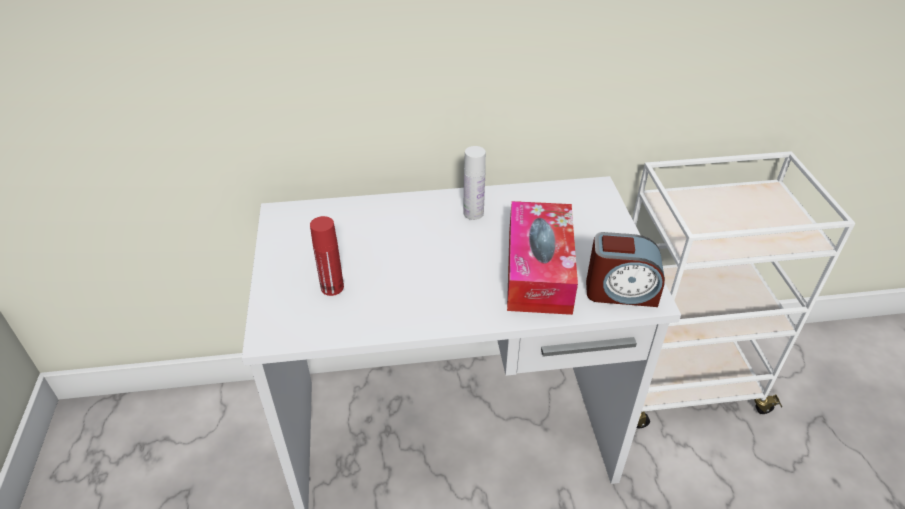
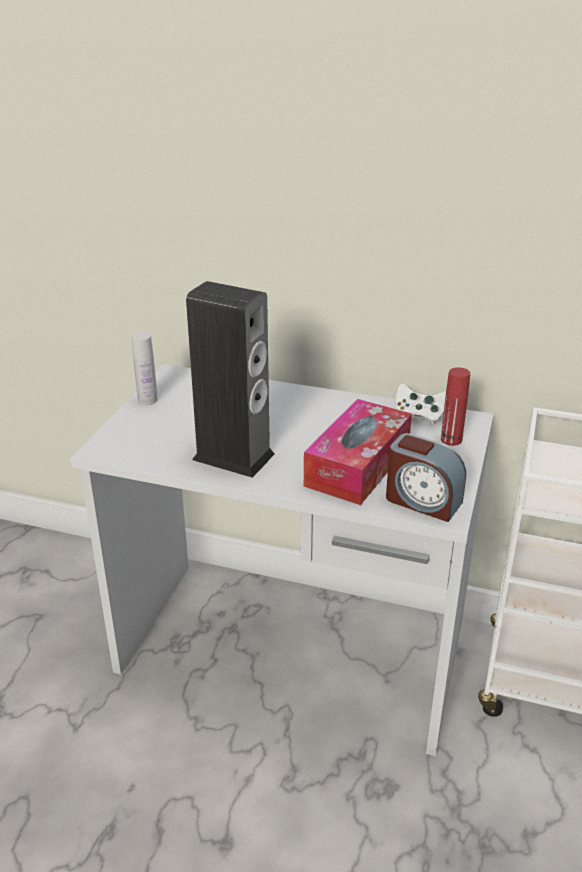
camera: 25 degrees right, 10 degrees down
red bottle [310,216,344,296] -> red bottle moved to [441,367,470,446]
white bottle [463,146,486,220] -> white bottle moved to [131,332,158,405]
none -> speaker [186,281,275,478]
none -> white game controller [395,384,446,425]

